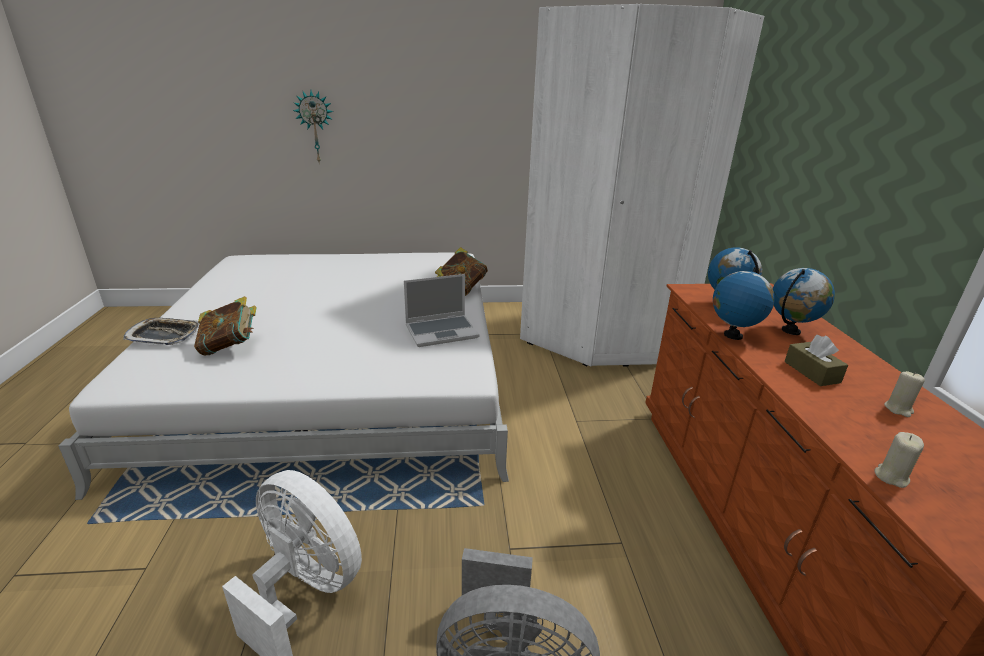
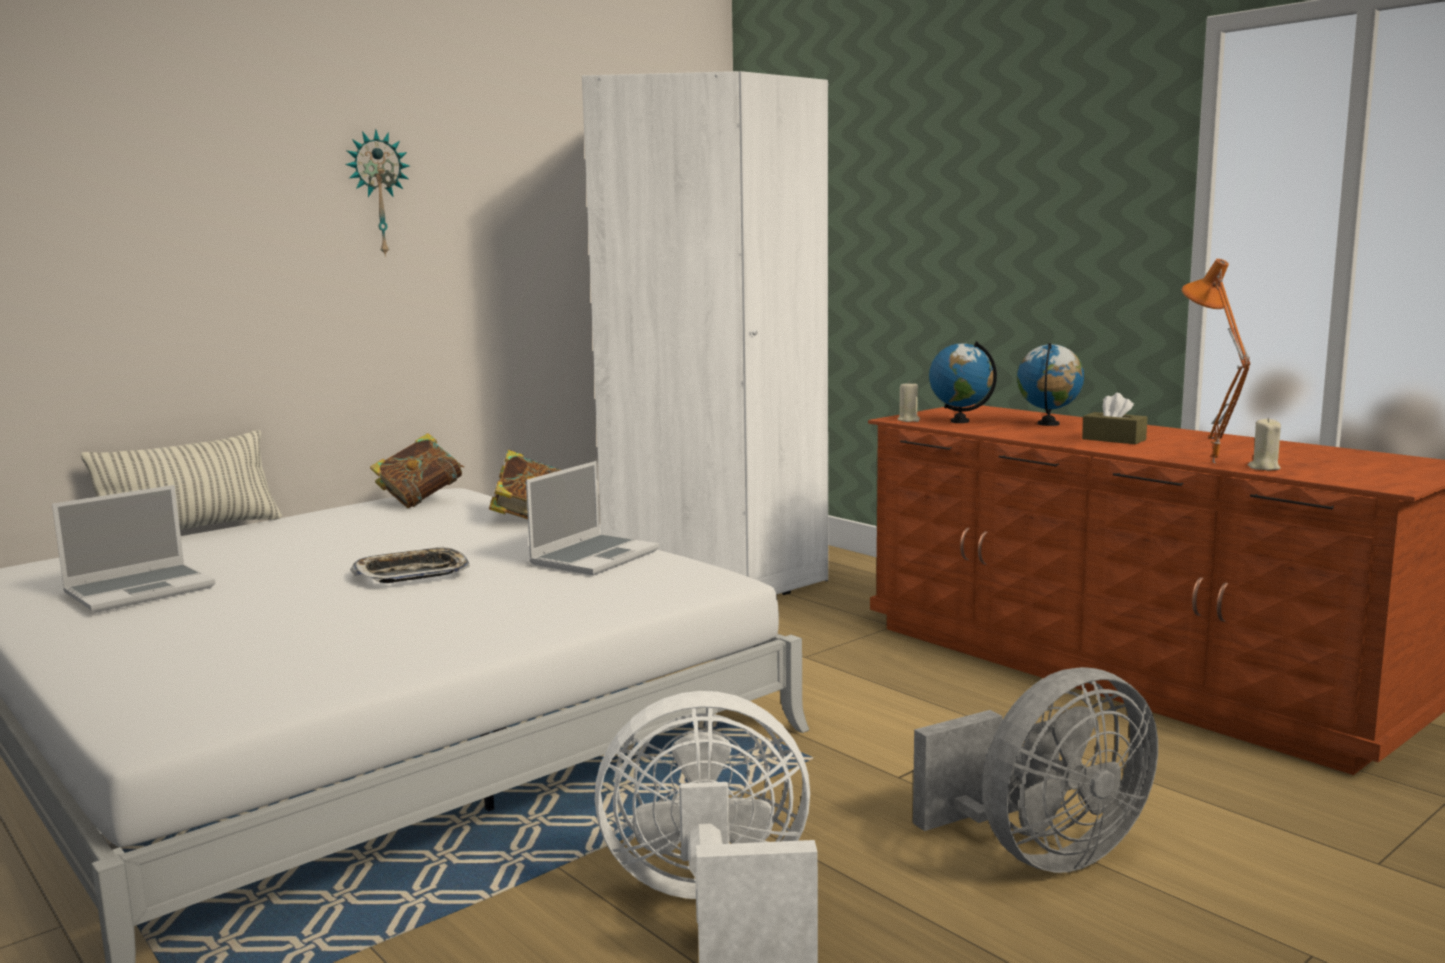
camera: 35 degrees left, 15 degrees down
tray [123,318,199,345] -> tray moved to [350,546,470,583]
book [194,296,257,356] -> book moved to [370,433,464,508]
wall clock [293,90,333,164] -> wall clock moved to [345,129,409,257]
globe [713,267,775,340] -> none
beige candle [884,371,925,417] -> beige candle moved to [897,381,920,422]
none -> laptop [52,485,215,613]
none -> pillow [81,430,282,530]
none -> orange table lamp [1182,259,1251,463]

